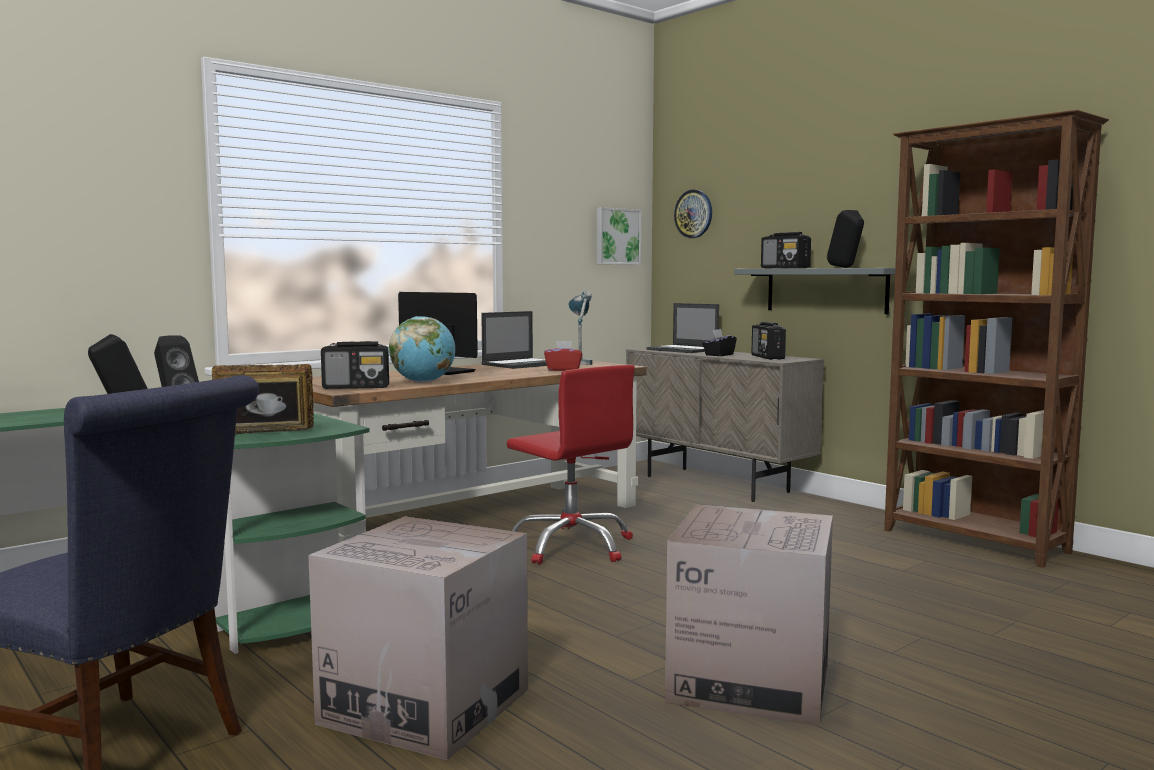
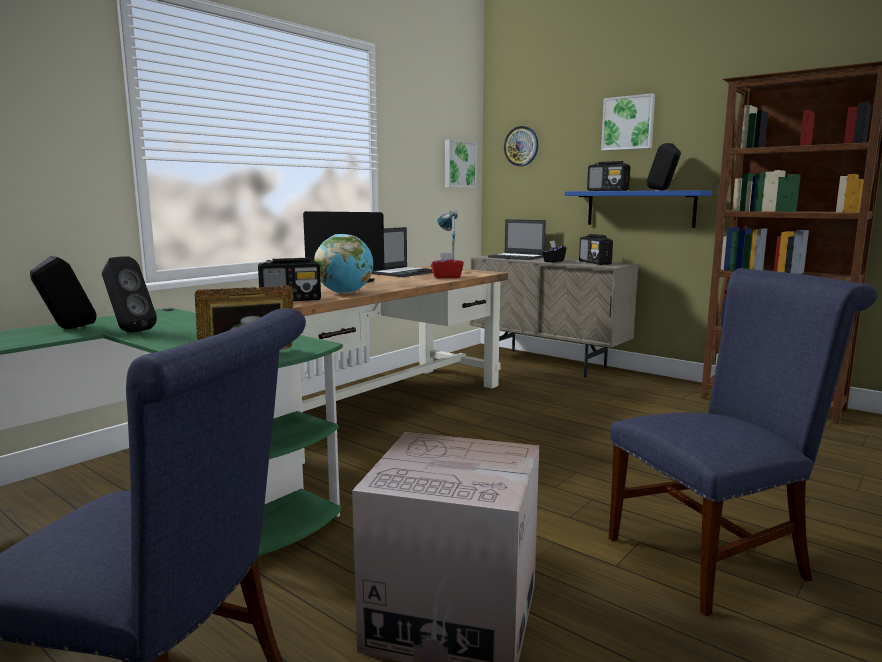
camera: 10 degrees left, 5 degrees up
red office chair [507,365,635,565] -> none
cardboard box [665,505,833,726] -> blue chair [609,268,878,616]
grey shelf [734,268,895,314] -> blue shelf [565,190,712,228]
none -> picture [601,93,655,151]

